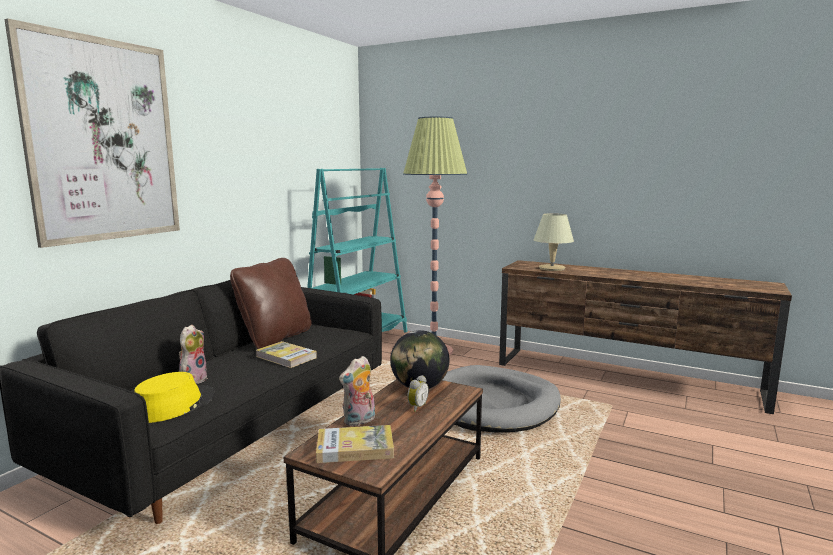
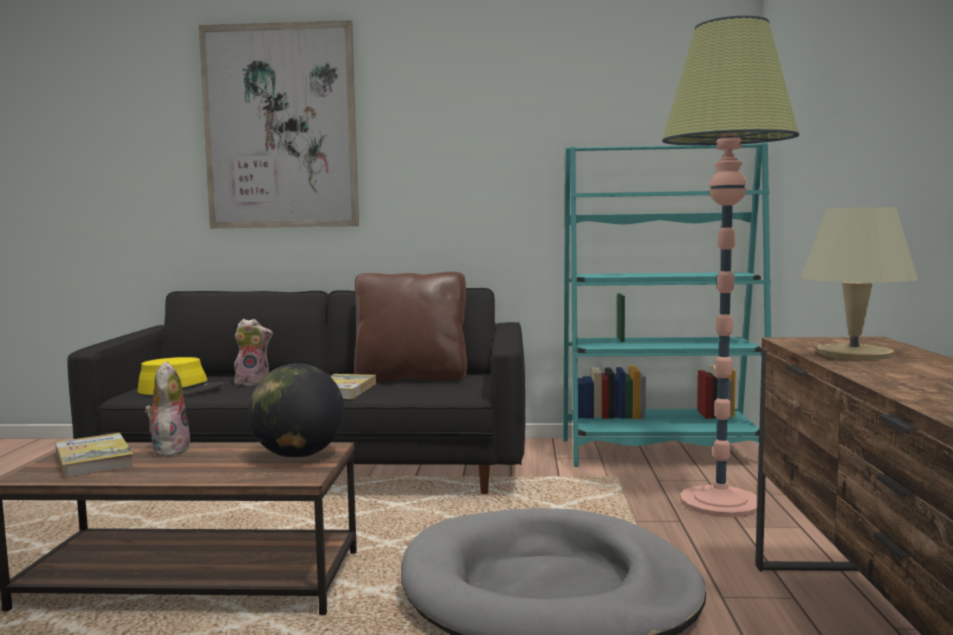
camera: 65 degrees right, 5 degrees down
plush toy [339,356,375,426] -> plush toy turned 60 degrees clockwise [145,361,190,456]
alarm clock [407,375,429,412] -> none

